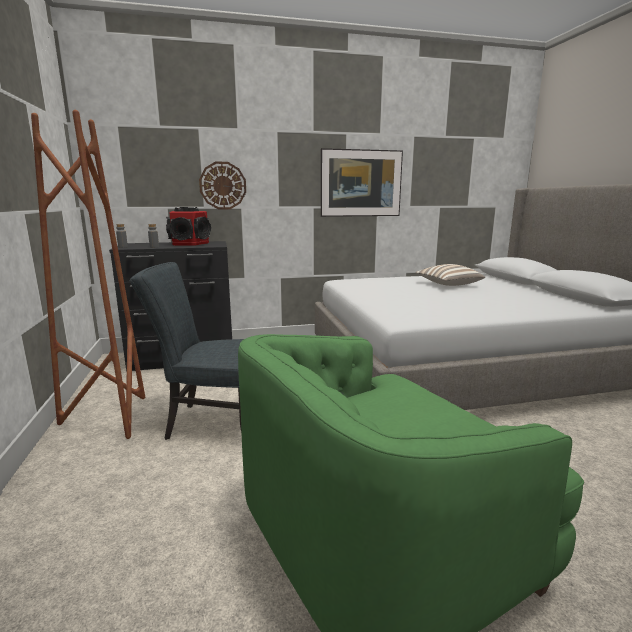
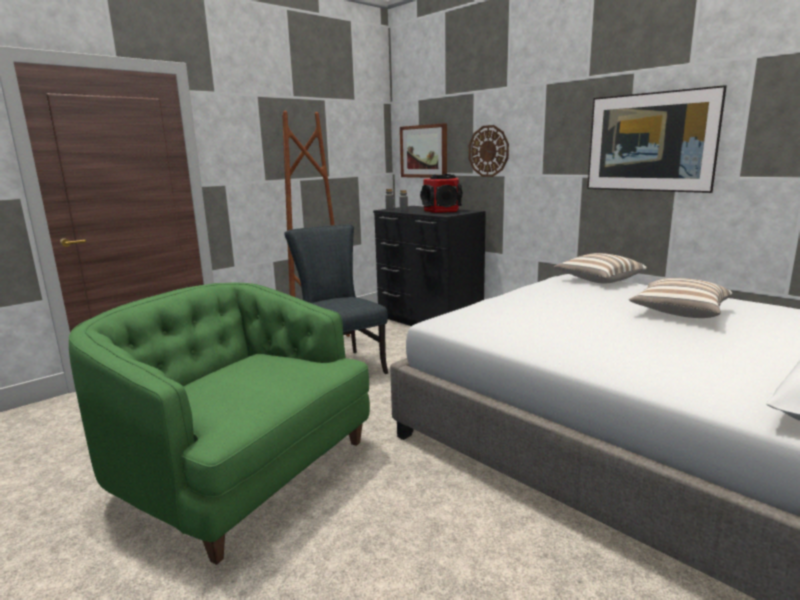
camera: 60 degrees right, 0 degrees up
none -> picture [400,123,447,178]
none -> pillow [553,253,647,284]

